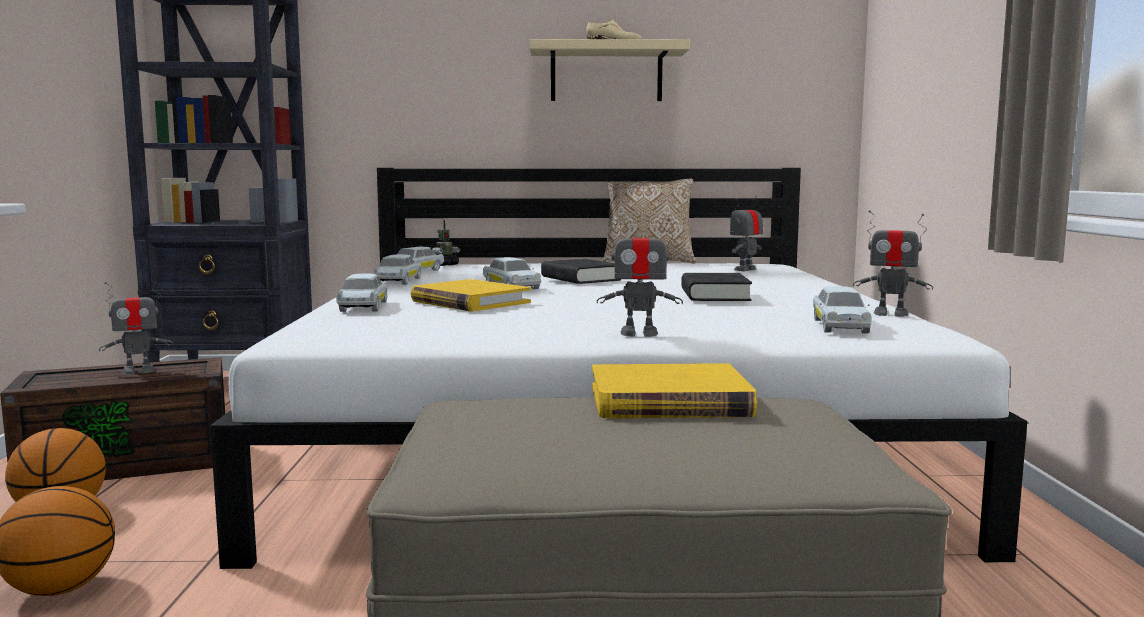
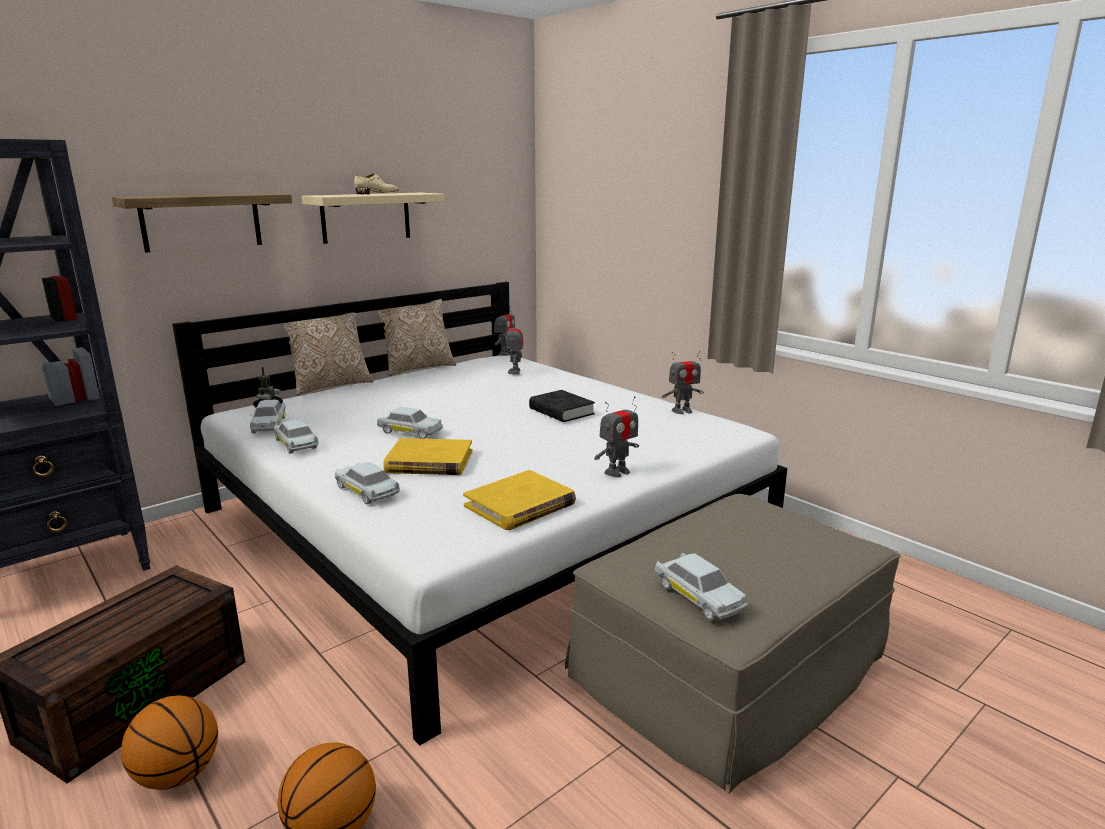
camera: 40 degrees left, 10 degrees up
toy robot [99,282,173,375] -> toy robot moved to [494,306,515,356]
black book [541,259,621,284] -> none
yellow book [592,363,757,418] -> yellow book moved to [463,470,576,530]
white toy car [813,286,871,334] -> white toy car moved to [654,553,748,621]
none -> shelf [112,193,292,253]
none -> pillow [282,312,374,396]

